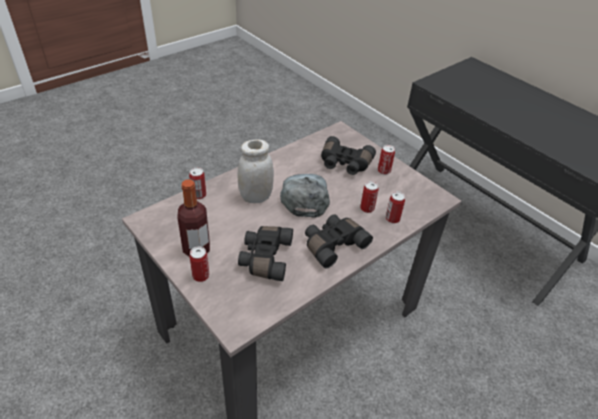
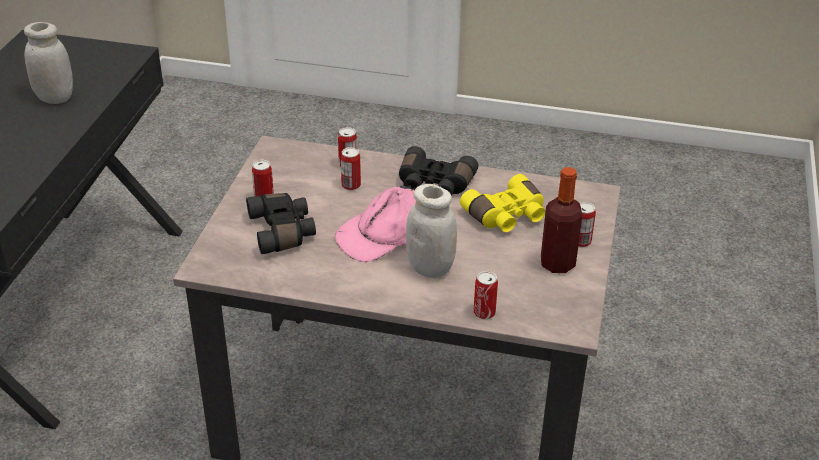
camera: 125 degrees left, 5 degrees down
black binoculars [238,226,293,281] -> yellow binoculars [460,174,545,232]
grey cap [280,174,330,218] -> pink cap [335,185,416,262]
none -> white jar [24,22,73,104]

